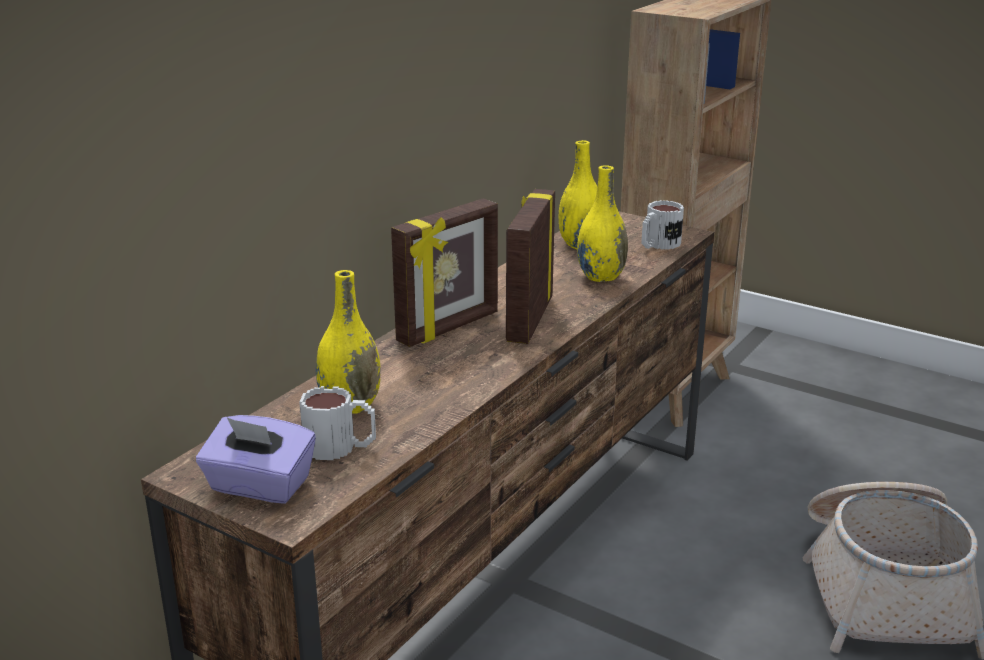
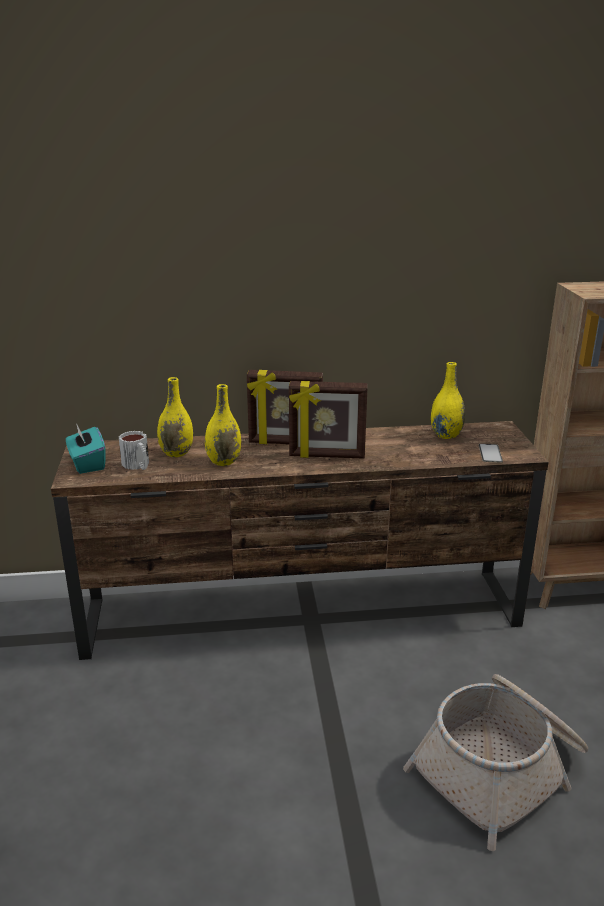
camera: 50 degrees right, 0 degrees up
purple tissue box [196,415,316,504] -> turquoise tissue box [66,423,106,474]
picture frame [506,189,555,344] -> picture frame turned 150 degrees counterclockwise [289,381,368,459]
yellow vase [577,165,628,282] -> yellow vase moved to [205,384,241,466]
mug [641,200,684,250] -> phone [479,444,503,463]

